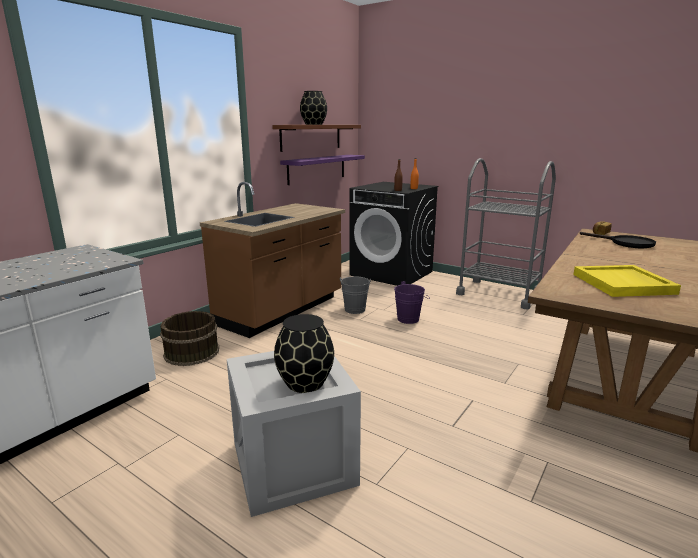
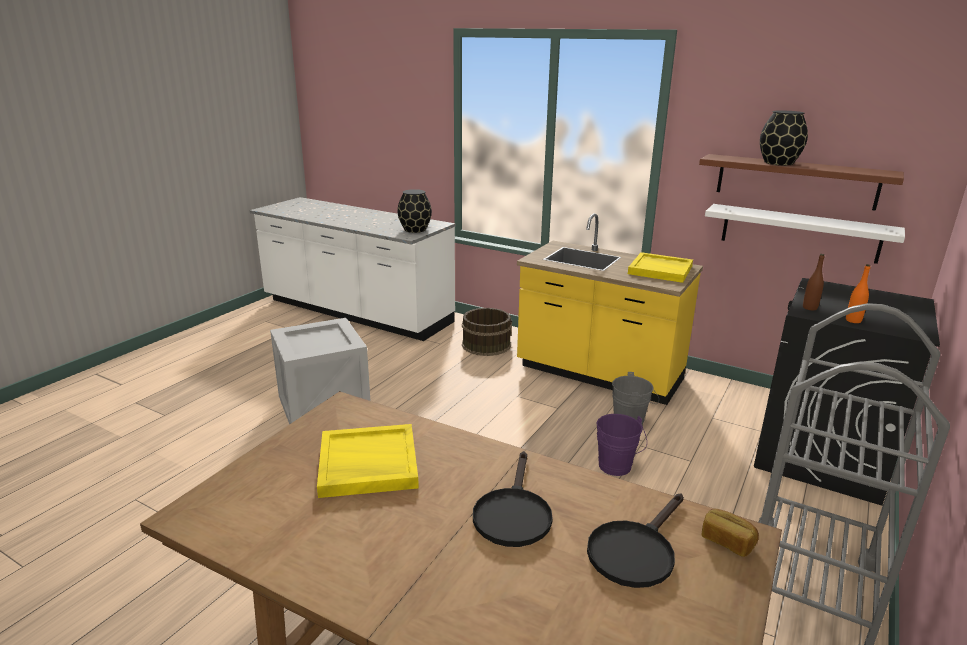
camera: 85 degrees right, 5 degrees up
brown counter [200,182,345,338] -> yellow counter [517,213,703,405]
black vase [274,314,334,393] -> black vase moved to [397,189,432,233]
purple shelf [280,155,365,185] -> white shelf [705,204,905,264]
none -> black frying pan [473,451,553,547]
none -> yellow tray [628,252,693,283]

